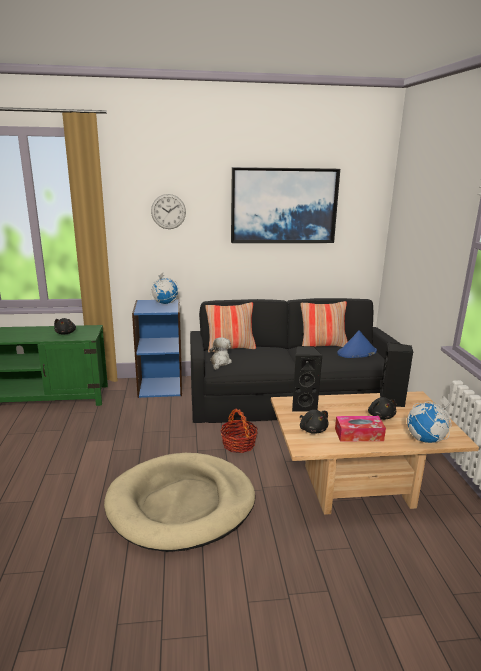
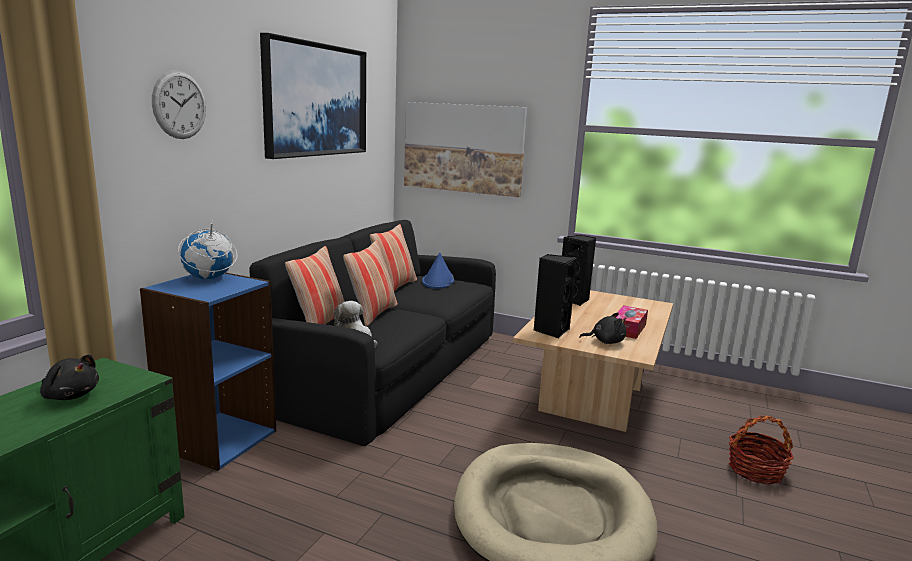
camera: 60 degrees left, 5 degrees down
basket [220,409,258,453] -> basket moved to [728,415,794,485]
black plush toy [368,397,397,420] -> none
globe [407,396,451,443] -> none
none -> pillow [343,241,398,327]
none -> picture [404,102,527,197]

